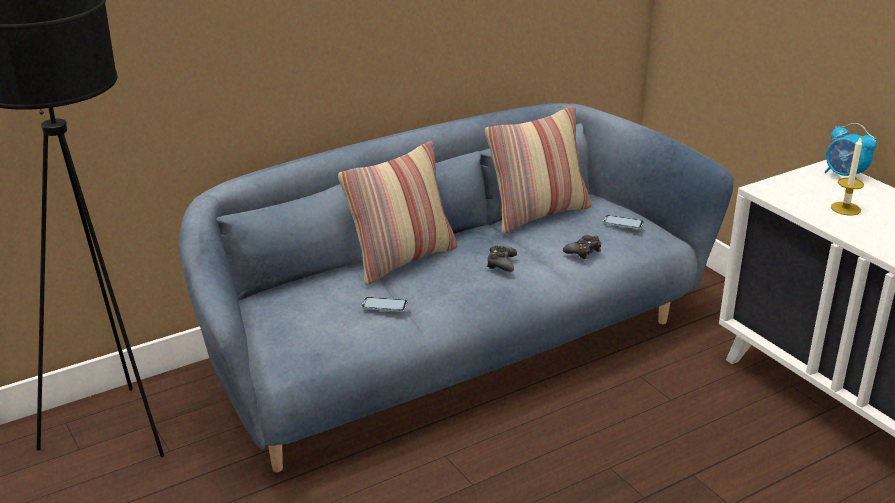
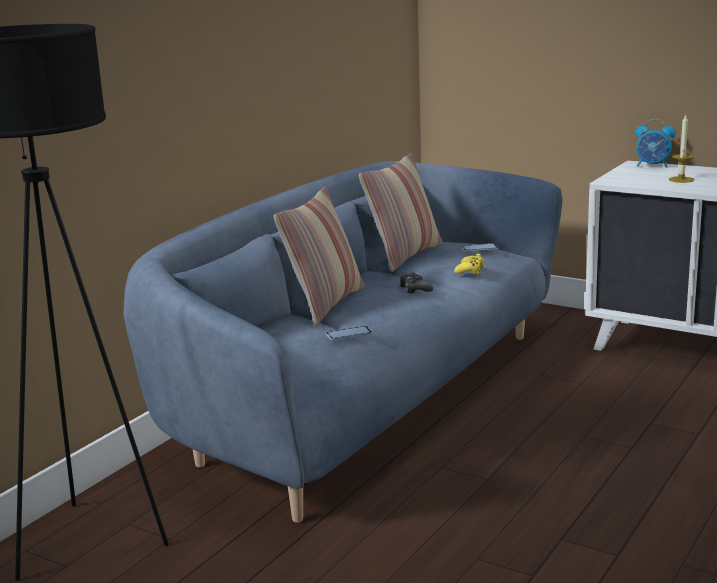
camera: 25 degrees left, 10 degrees down
black game controller [563,235,601,259] -> yellow game controller [454,254,485,274]

